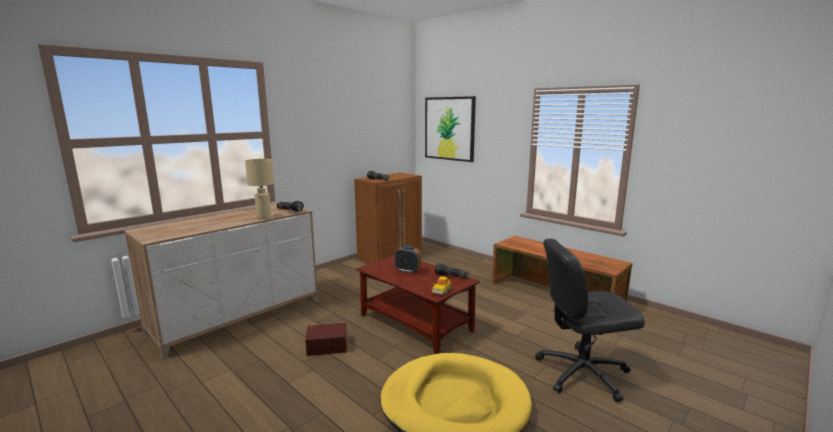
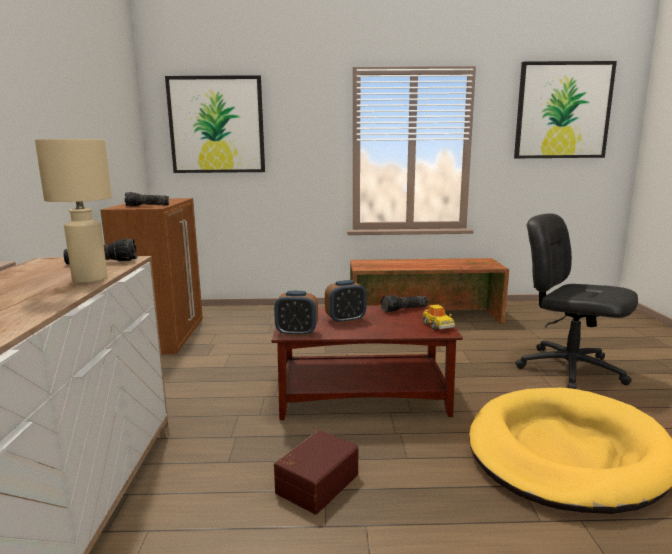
camera: 45 degrees left, 0 degrees up
black office chair [535,239,645,402] -> black office chair turned 90 degrees clockwise [515,214,638,389]
none -> alarm clock [274,291,318,336]
none -> picture [514,61,617,158]

